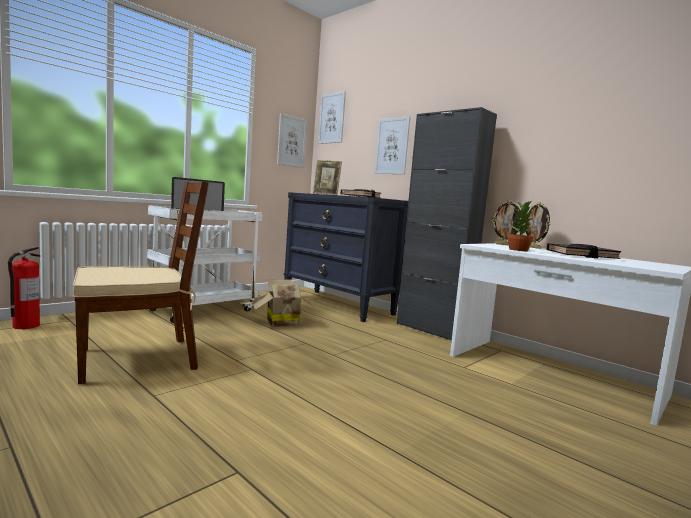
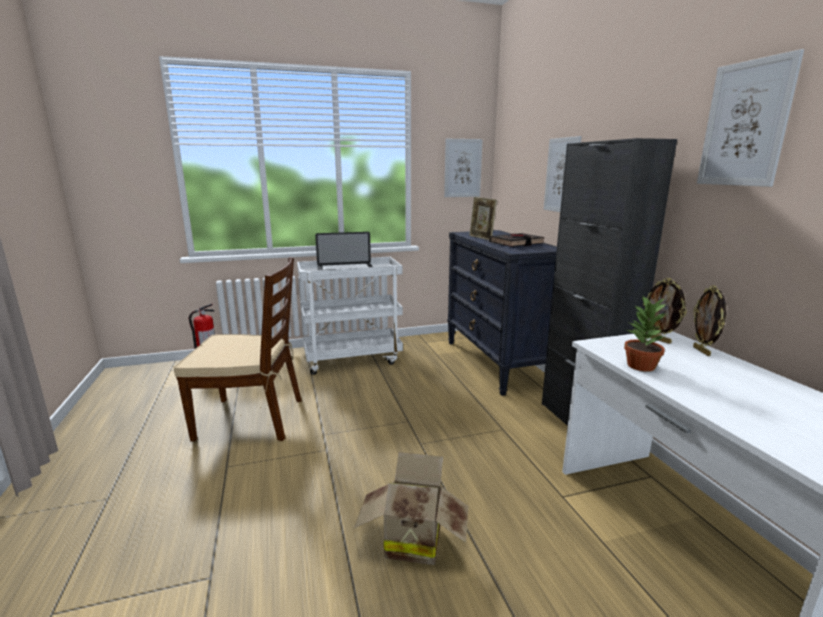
camera: 30 degrees right, 10 degrees up
cardboard box [252,279,316,327] -> cardboard box moved to [354,452,468,565]
picture [318,91,346,144] -> picture moved to [697,49,804,187]
black book [547,243,621,259] -> none

